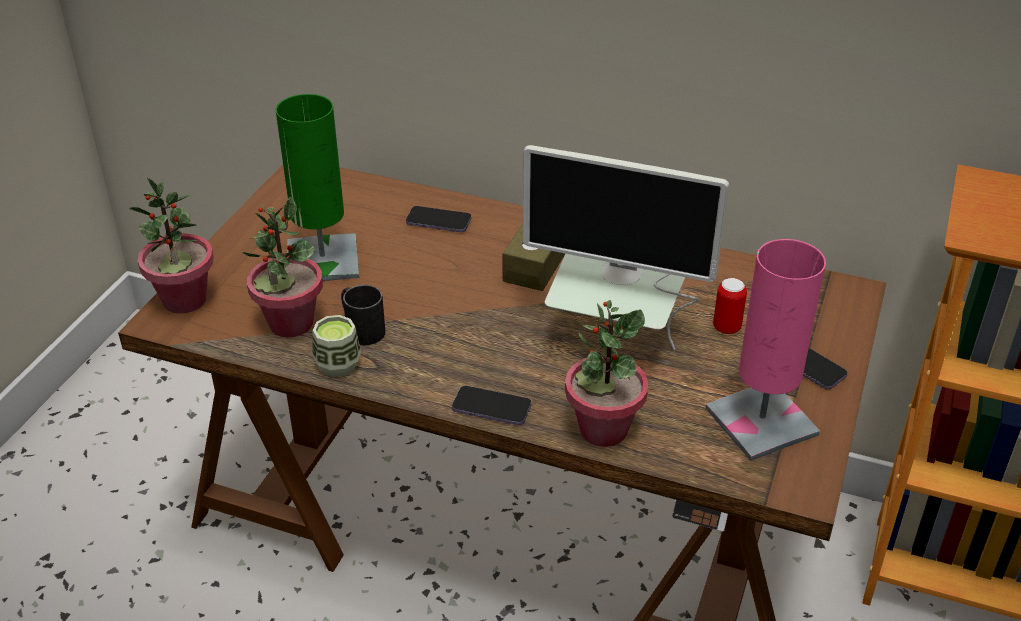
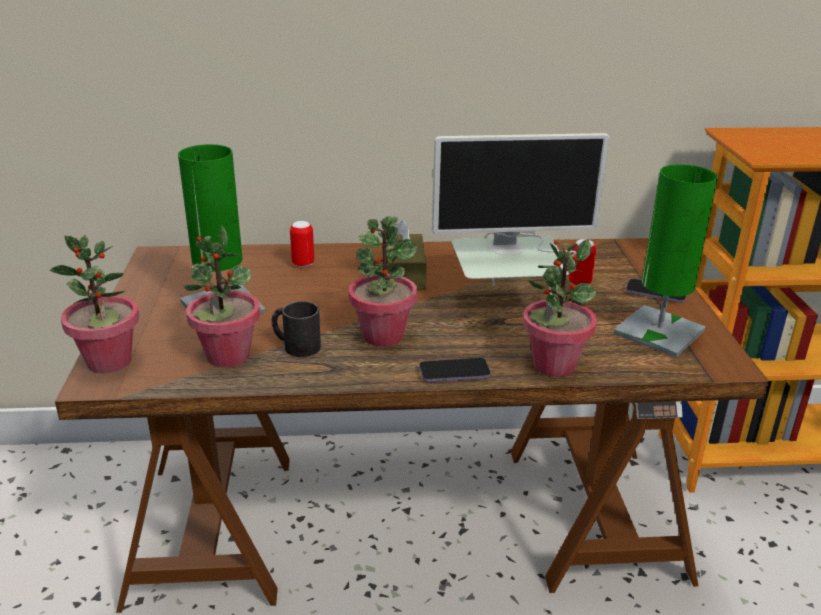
camera: 25 degrees left, 10 degrees down
cup [313,315,361,377] -> none
phone [406,206,472,232] -> can [290,221,314,267]
pink table lamp [705,239,826,461] -> green table lamp [613,164,718,357]
none -> potted plant [349,216,418,347]

